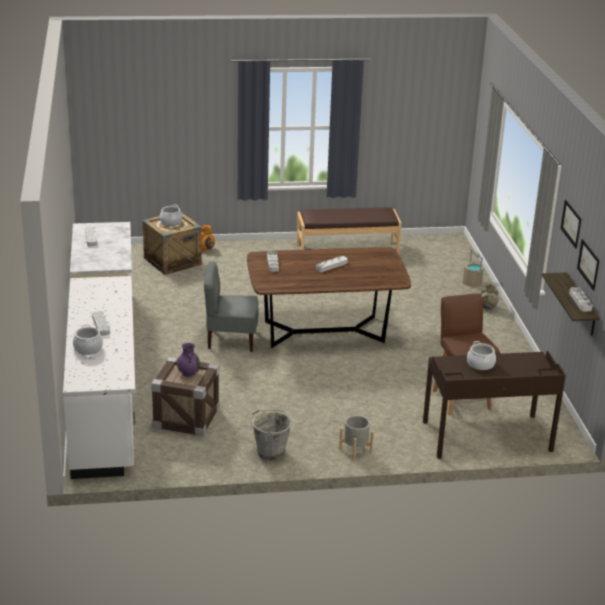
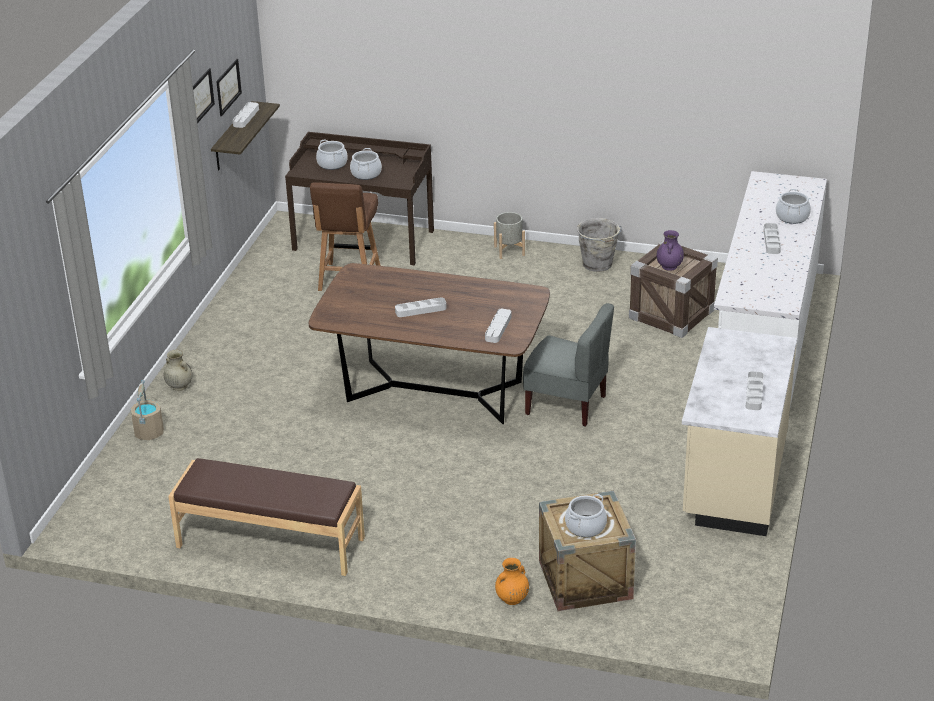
camera: 155 degrees left, 5 degrees up
none -> cooking pot [316,139,348,170]

